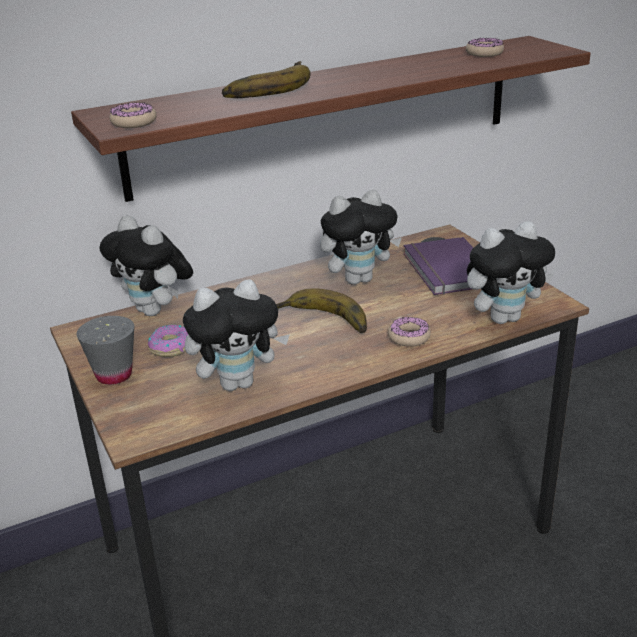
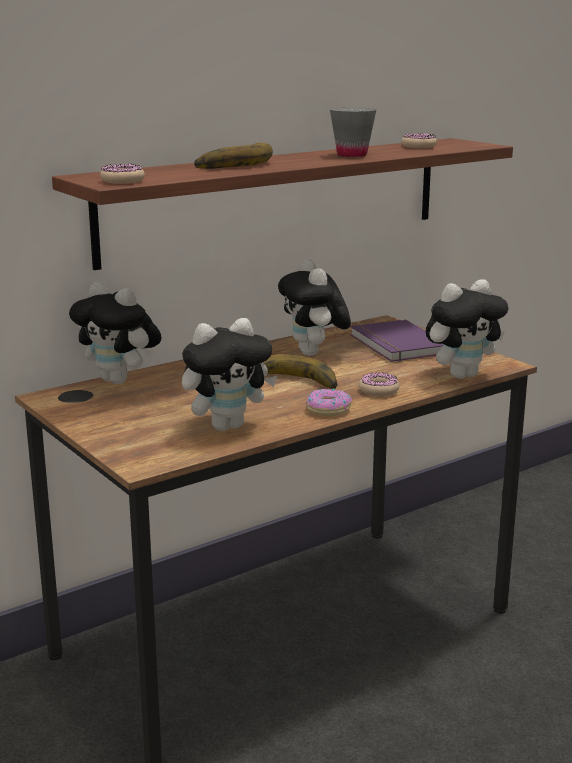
camera: 10 degrees left, 10 degrees down
grey cup [77,316,134,385] -> grey cup moved to [330,107,376,157]
donut [148,325,188,357] -> donut moved to [306,389,352,416]
plush toy [320,190,402,285] -> plush toy turned 105 degrees clockwise [278,259,351,356]

